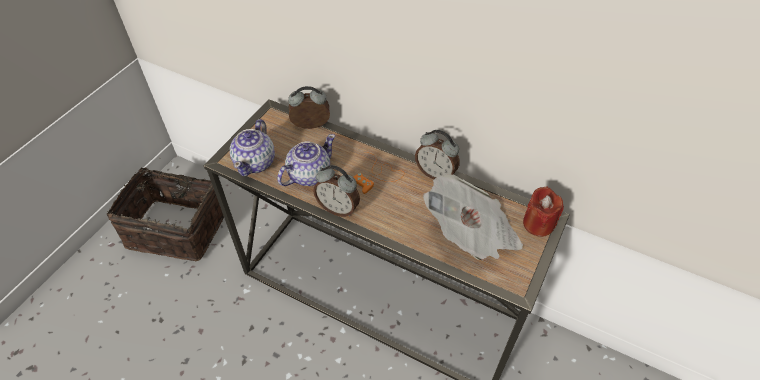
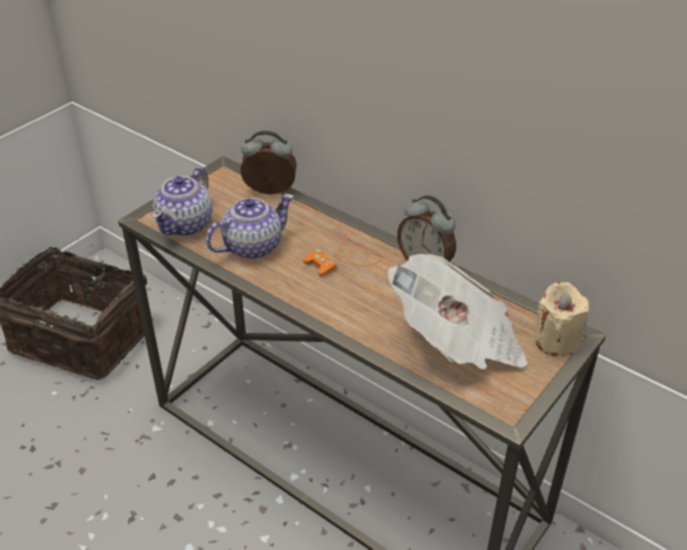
camera: 10 degrees right, 10 degrees down
alarm clock [313,165,360,217] -> none
red candle [523,187,564,237] -> beige candle [535,282,589,356]

